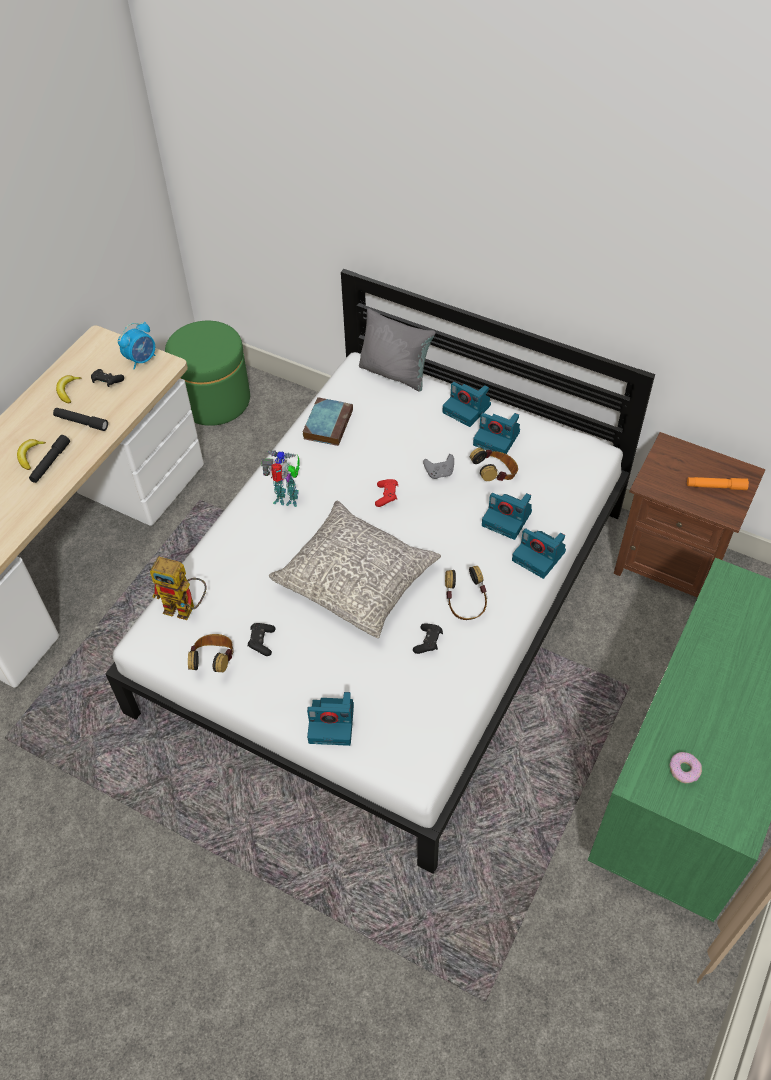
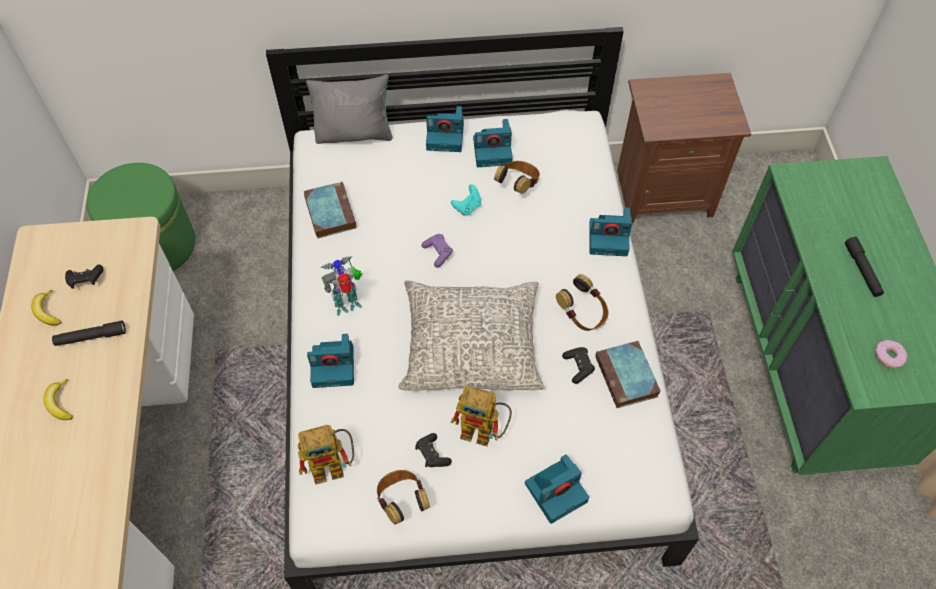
camera: 35 degrees left, 5 degrees up
black flashlight [29,435,70,483] -> black flashlight moved to [845,237,884,297]
alarm clock [118,322,156,370] -> none
red game controller [375,479,398,507] -> purple game controller [422,234,453,267]
grey game controller [423,454,454,479] -> turquoise game controller [451,184,481,216]
camera [482,493,532,540] -> camera moved to [307,334,354,388]
orange flashlight [687,477,749,490] -> none
none -> toy robot [451,386,512,446]
none -> book [595,341,661,408]

